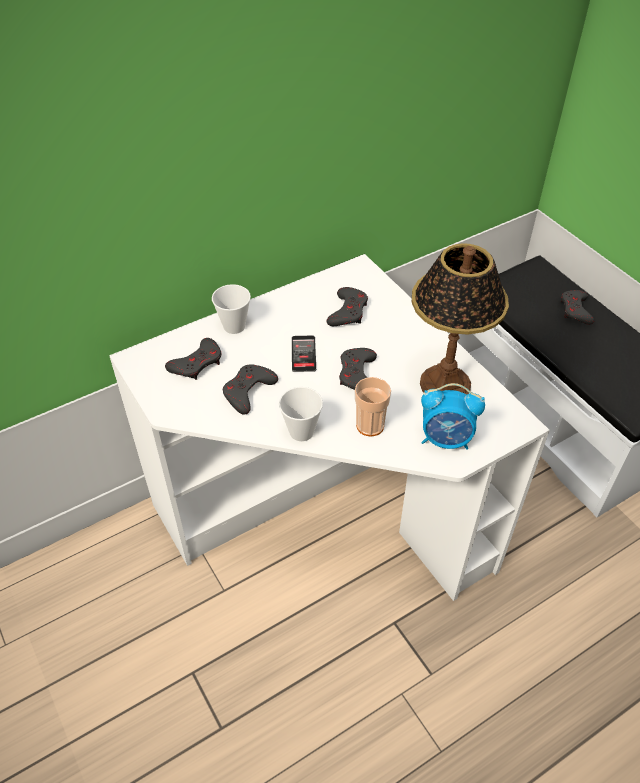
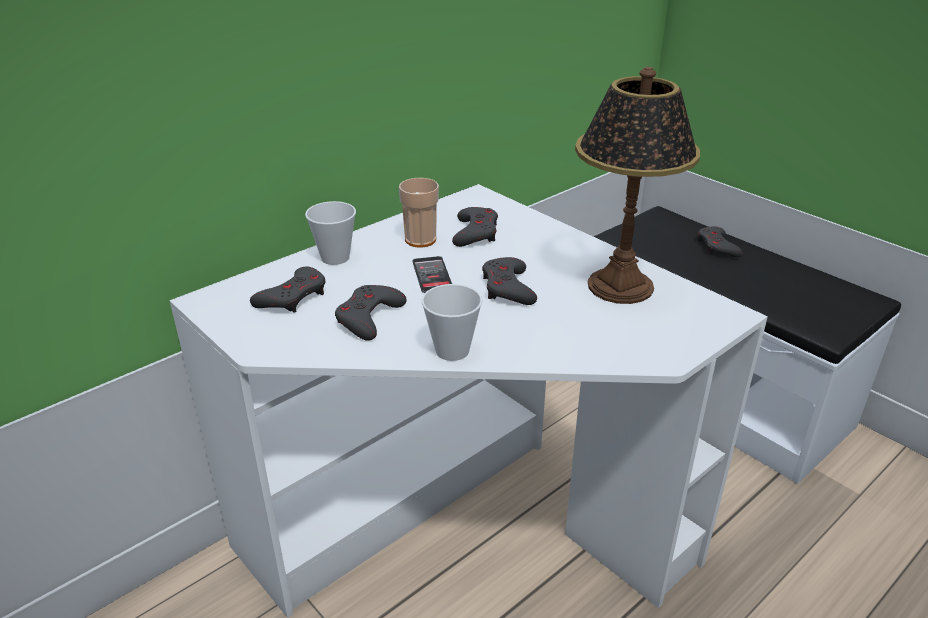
camera: 10 degrees left, 15 degrees down
cup [355,377,391,437] -> cup moved to [399,178,439,248]
alarm clock [421,383,485,450] -> none

